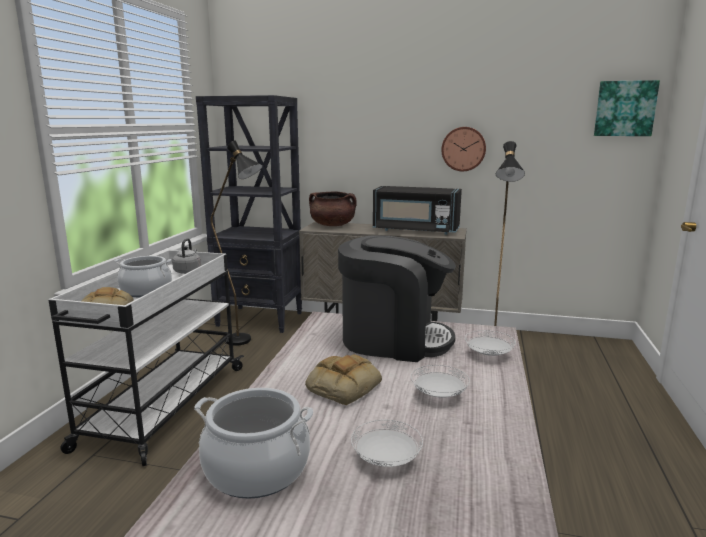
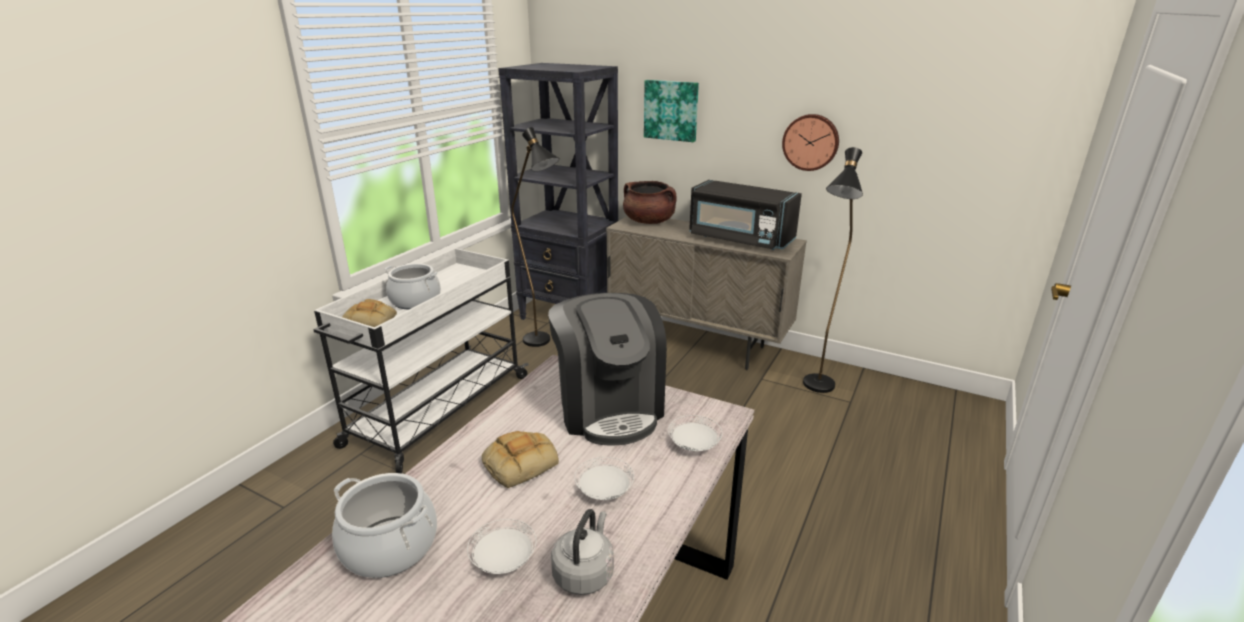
camera: 15 degrees right, 10 degrees up
grey kettle [172,238,201,274] -> grey kettle moved to [551,509,614,595]
coffee machine [338,235,456,362] -> coffee machine turned 45 degrees clockwise [548,293,667,446]
picture [594,80,660,136] -> picture moved to [644,80,699,142]

